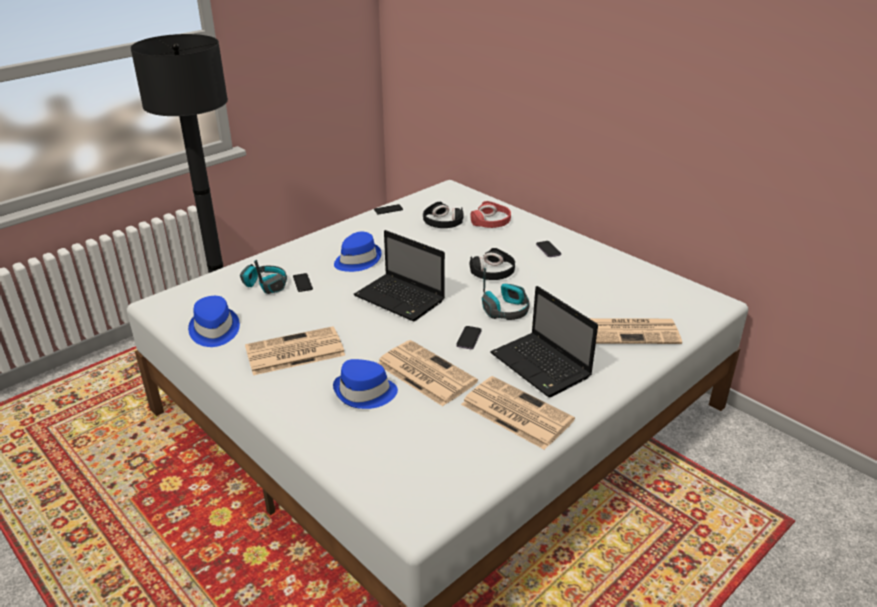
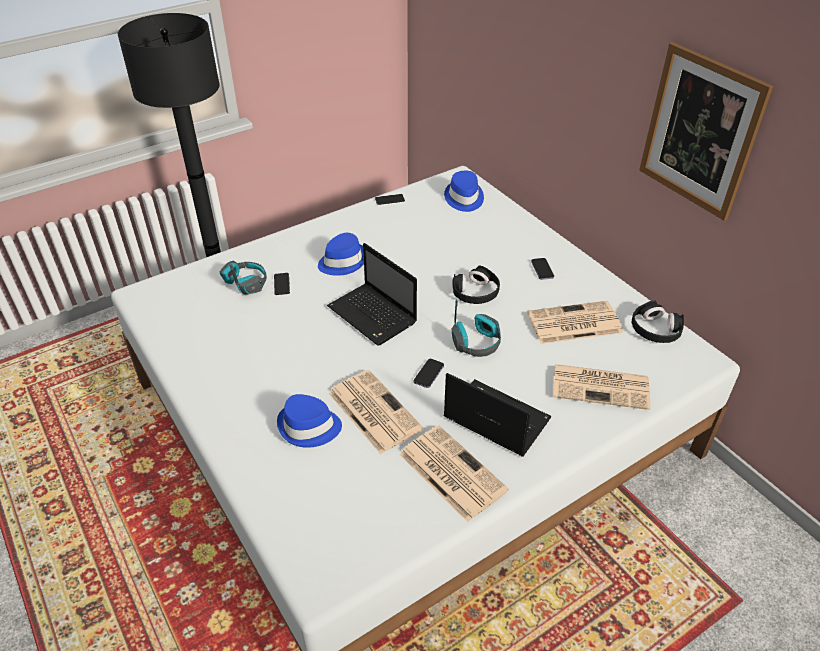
camera: 10 degrees right, 10 degrees up
blue hat [188,296,240,347] -> blue hat moved to [444,171,484,212]
newspaper [245,326,345,375] -> newspaper moved to [528,301,623,344]
black headphones [423,202,463,228] -> black headphones moved to [632,301,684,343]
red headphones [470,201,511,228] -> none
laptop [490,286,598,397] -> laptop turned 150 degrees clockwise [444,373,551,457]
none -> picture [639,42,773,221]

